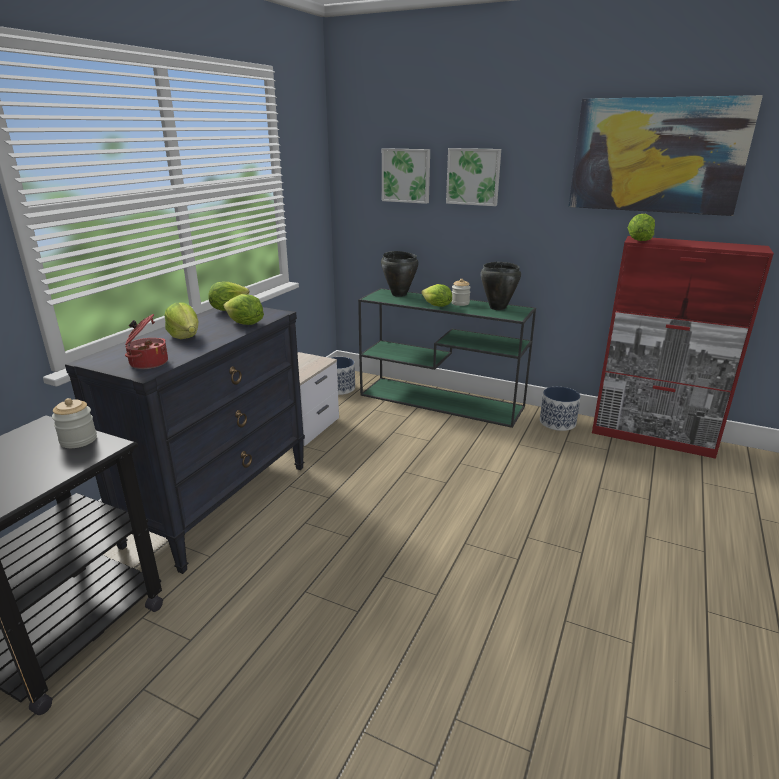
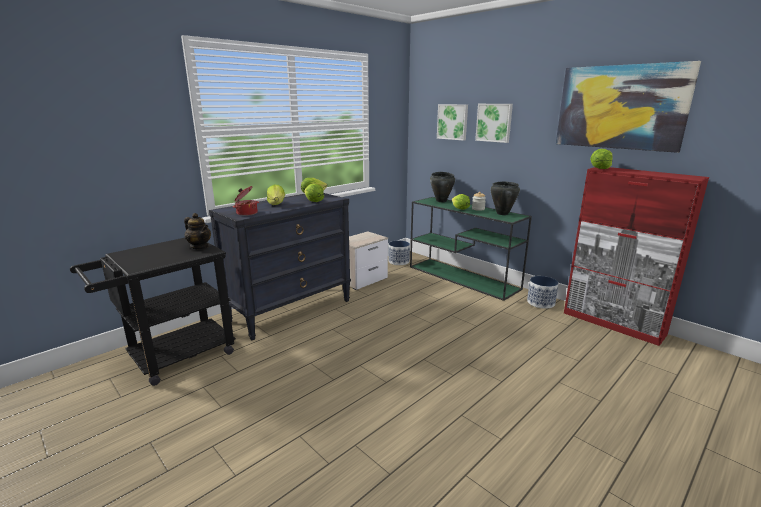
camera: 20 degrees right, 5 degrees down
jar [52,398,97,448] -> teapot [184,213,211,249]

